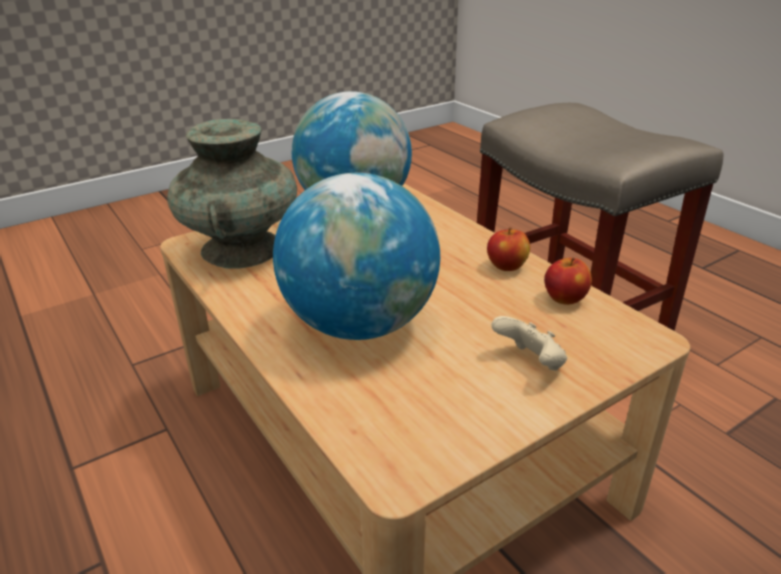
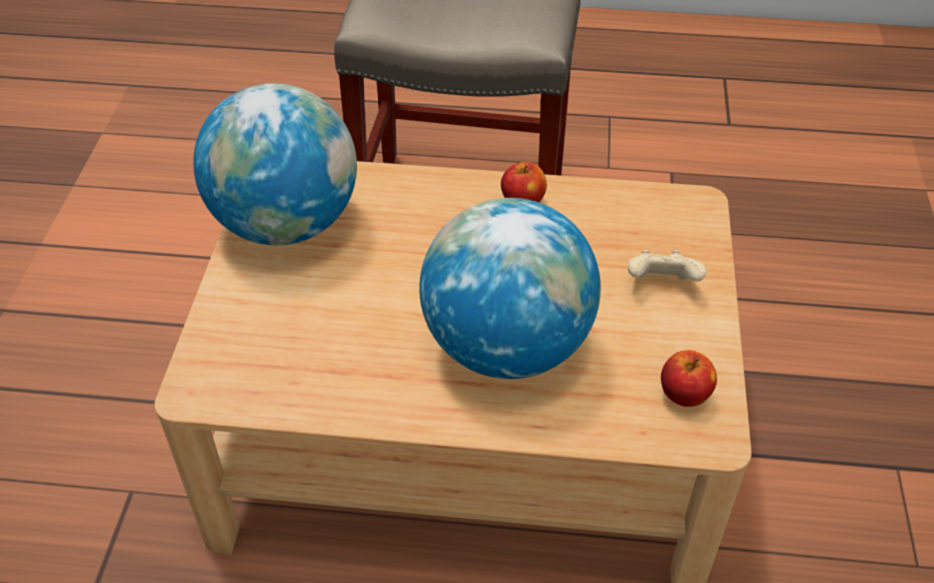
camera: 50 degrees left, 15 degrees up
turquoise vase [167,119,297,269] -> none
apple [544,258,592,305] -> apple moved to [661,350,717,407]

